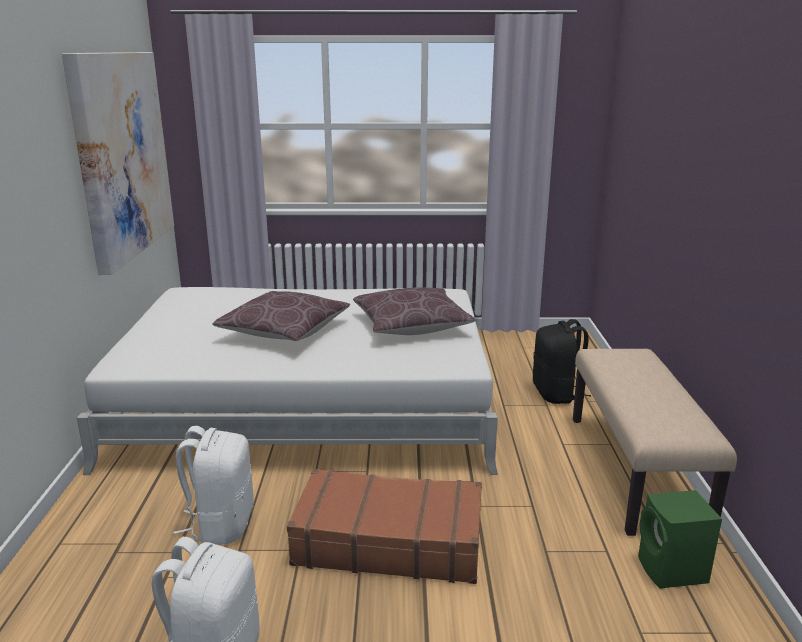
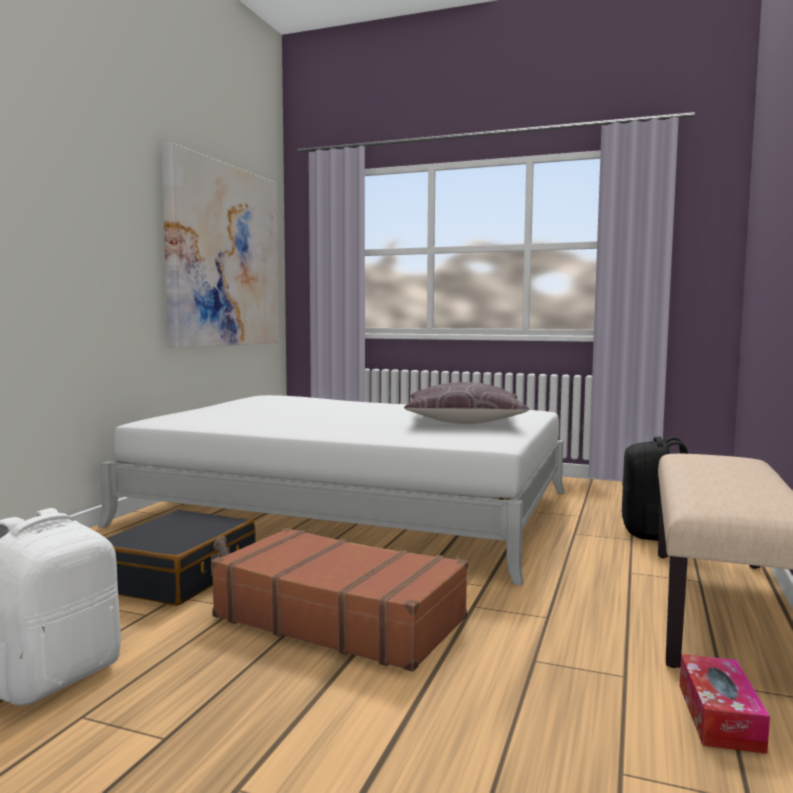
camera: 20 degrees right, 15 degrees down
white backpack [174,426,254,545] -> black suitcase [106,510,256,606]
brown pillow [212,291,350,341] -> none
green speaker [638,490,722,589] -> tissue box [680,654,770,754]

